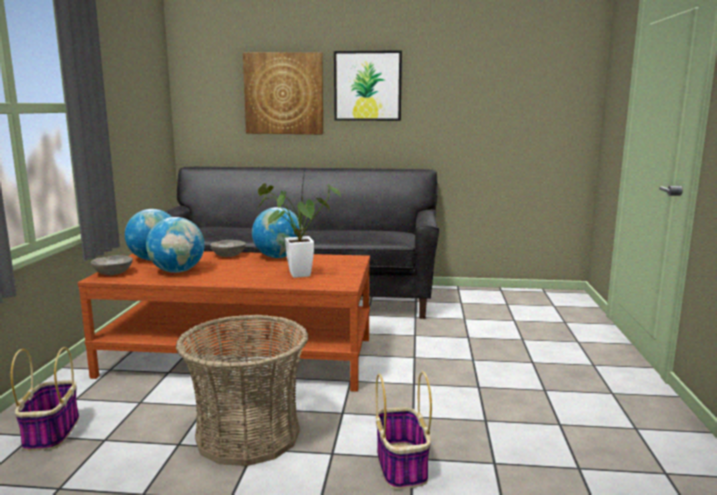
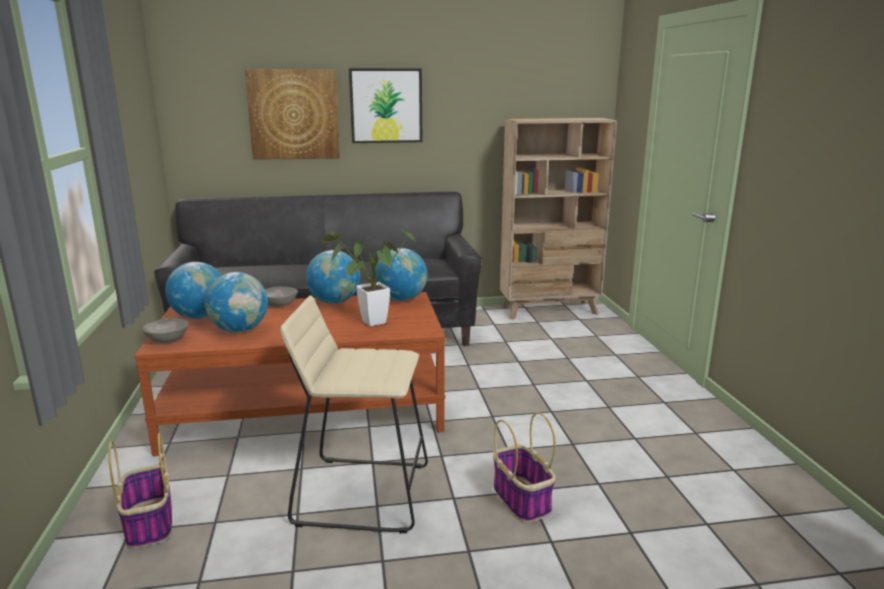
camera: 15 degrees left, 5 degrees up
basket [176,314,308,466] -> beige stool [280,295,428,533]
none -> globe [375,248,428,301]
none -> beige bookcase [500,118,617,320]

